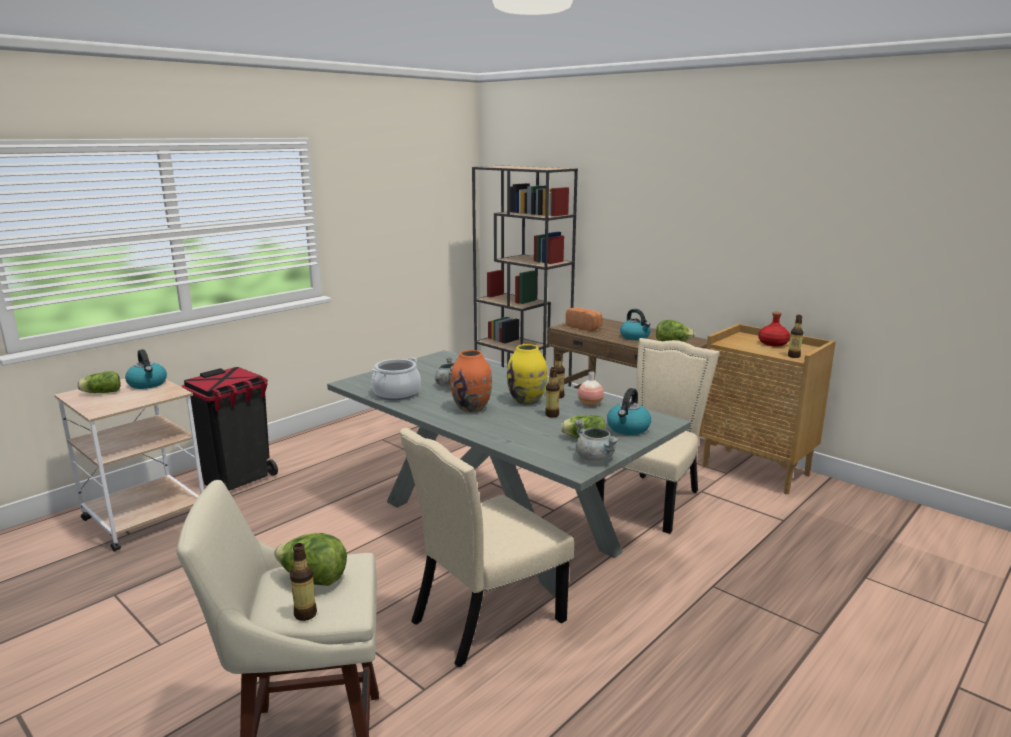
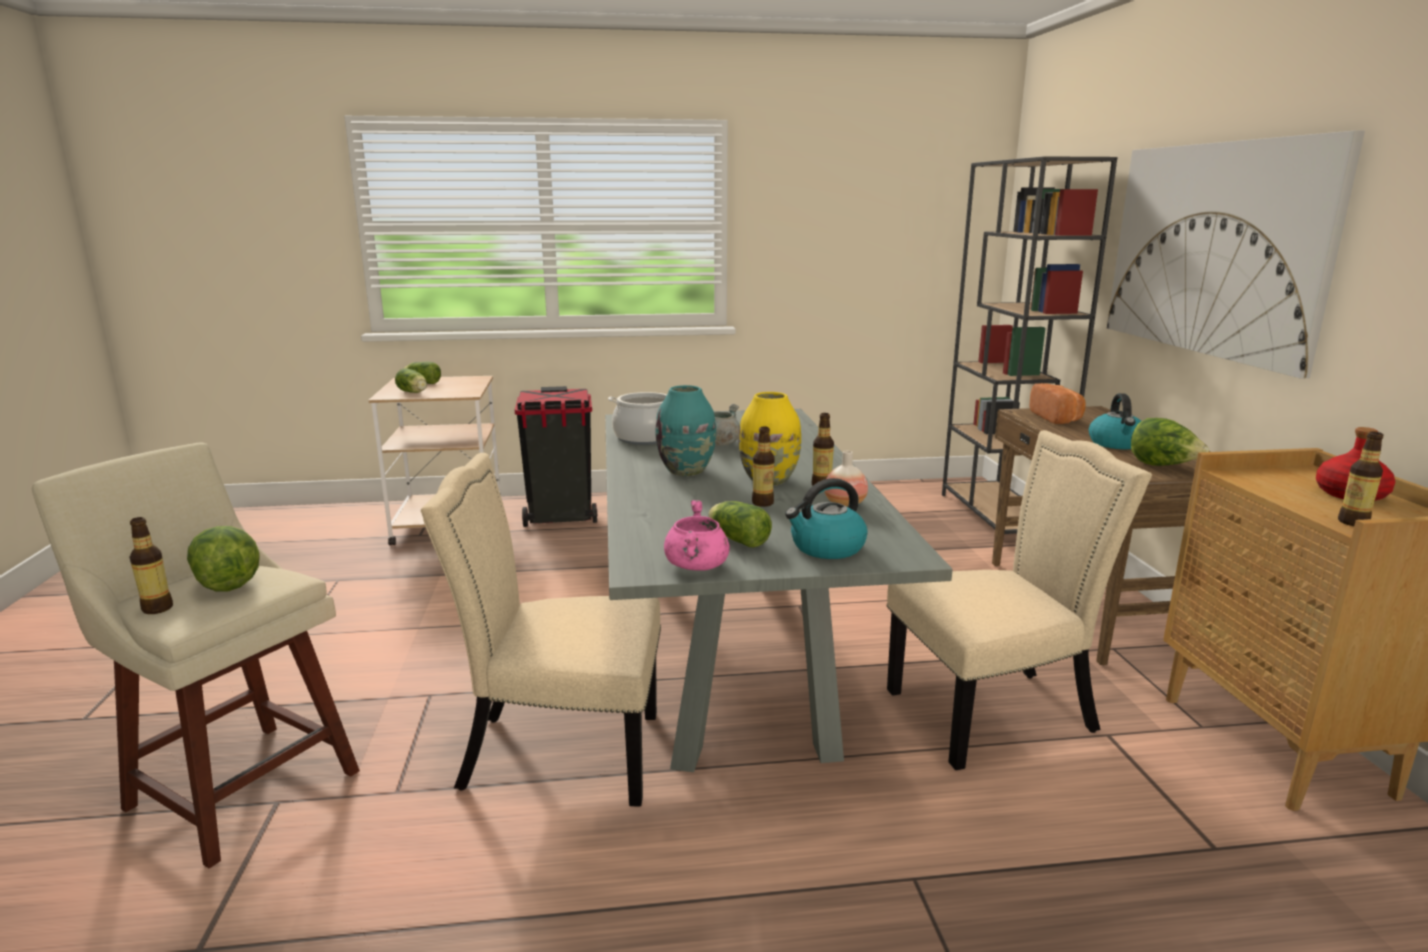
camera: 40 degrees right, 0 degrees up
kettle [125,349,167,389] -> none
orange vase [450,350,492,413] -> turquoise vase [656,385,716,476]
grey cooking pot [574,420,619,461] -> pink cooking pot [664,500,730,571]
none -> lettuce [395,368,427,393]
none -> picture [1107,131,1365,378]

